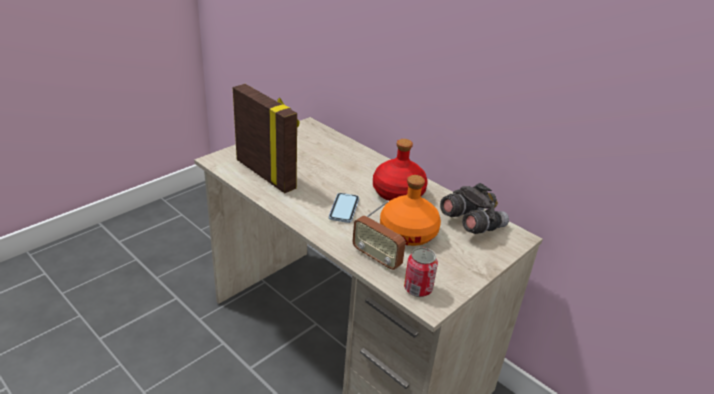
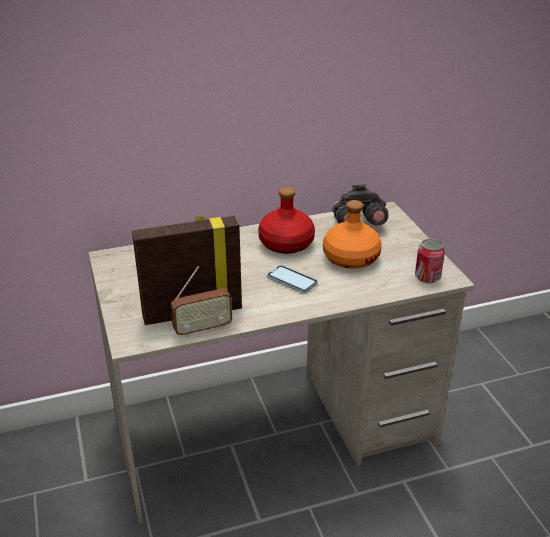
camera: 60 degrees left, 0 degrees up
radio [352,200,406,270] -> radio moved to [171,266,232,337]

